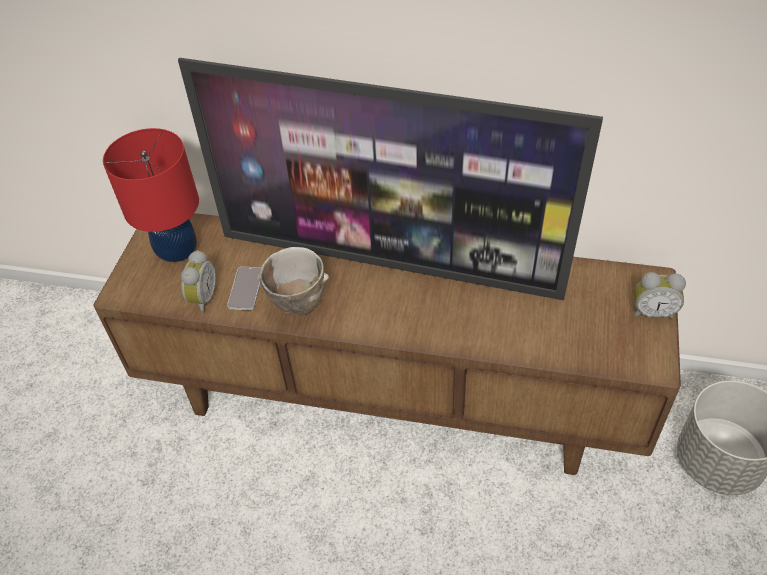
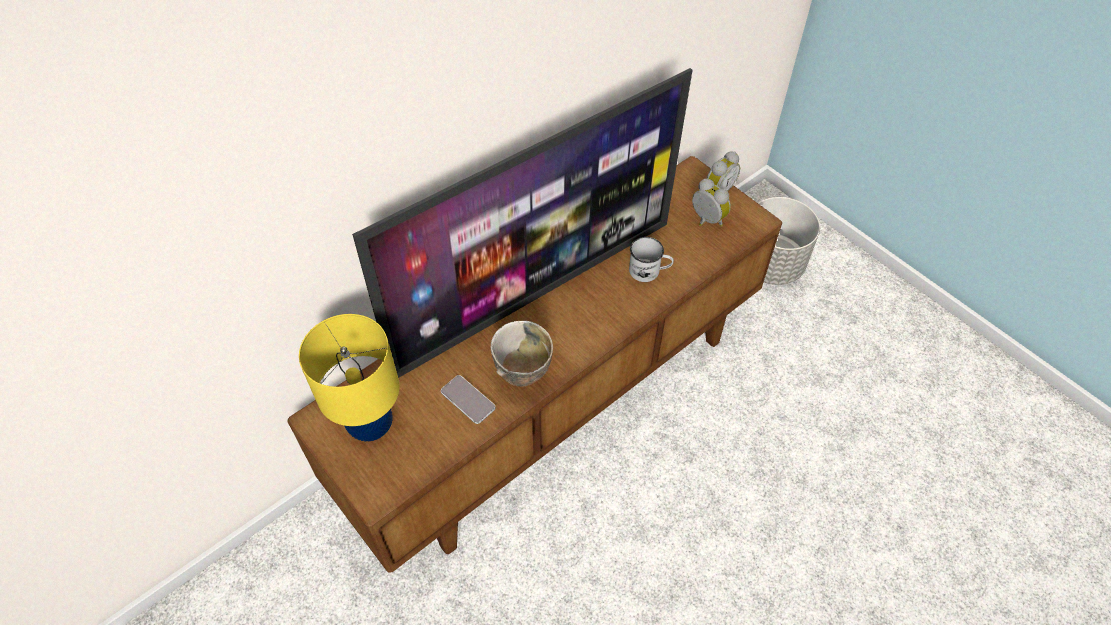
camera: 55 degrees left, 5 degrees up
red table lamp [103,128,199,262] -> yellow table lamp [299,314,400,441]
alarm clock [181,250,216,313] -> alarm clock moved to [692,178,731,227]
none -> white mug [629,237,674,282]

